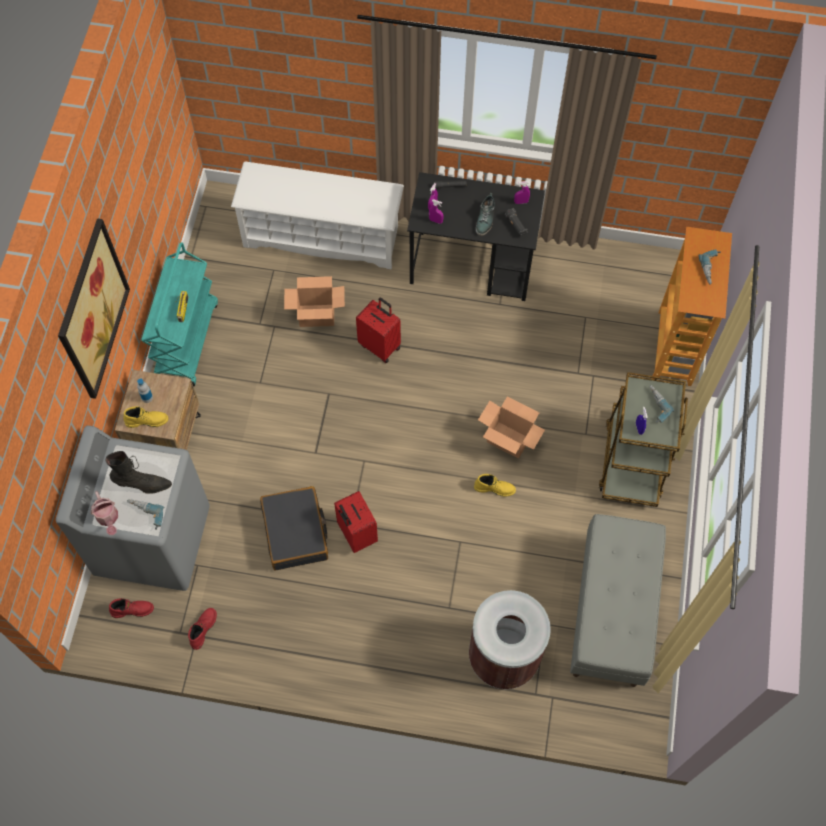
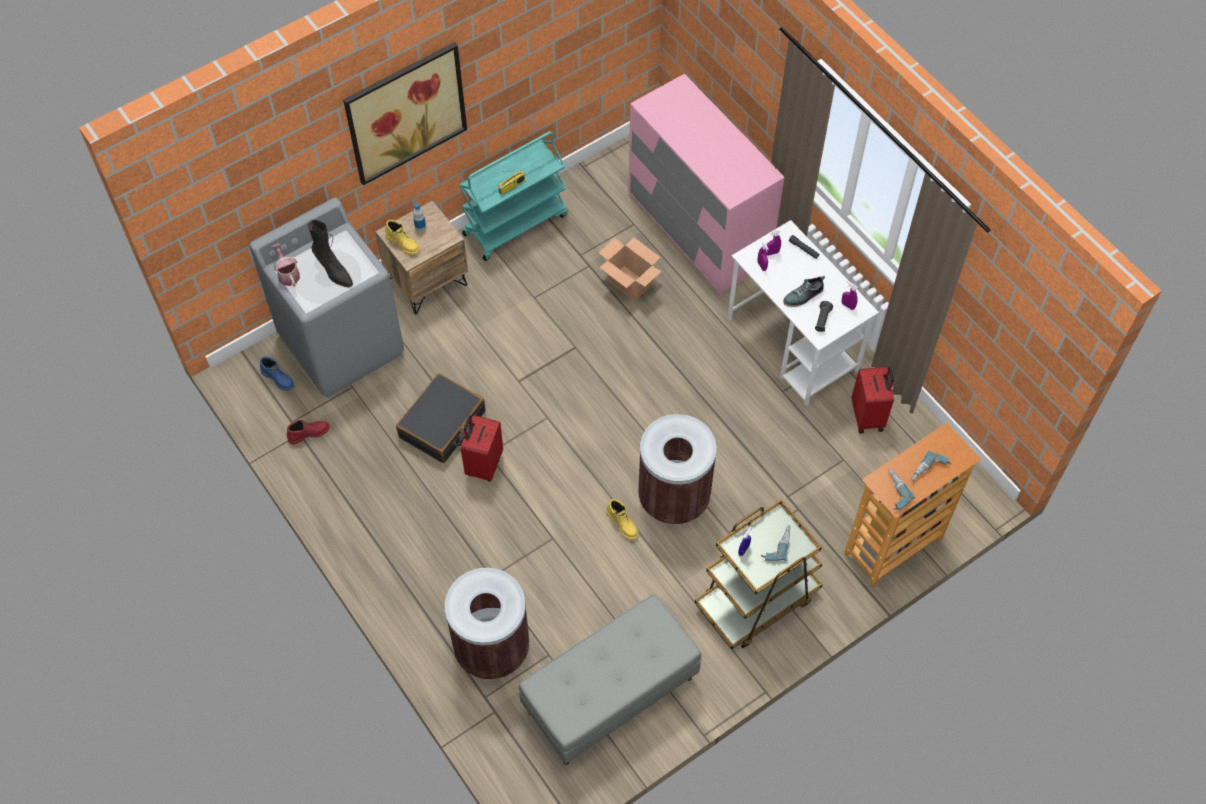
camera: 45 degrees right, 5 degrees down
watering can [90,491,118,535] -> watering can turned 135 degrees clockwise [272,243,300,286]
red boot [109,598,154,618] -> blue boot [260,357,294,391]
power drill [127,499,165,530] -> power drill moved to [888,468,915,511]
white shoe rack [231,161,404,270] -> pink dresser [628,74,784,294]
red suitcase [356,298,401,363] -> red suitcase moved to [852,367,894,434]
black desk [407,172,545,301] -> white desk [728,220,879,406]
cardboard box [478,396,545,458] -> brown trash can [638,414,716,525]

